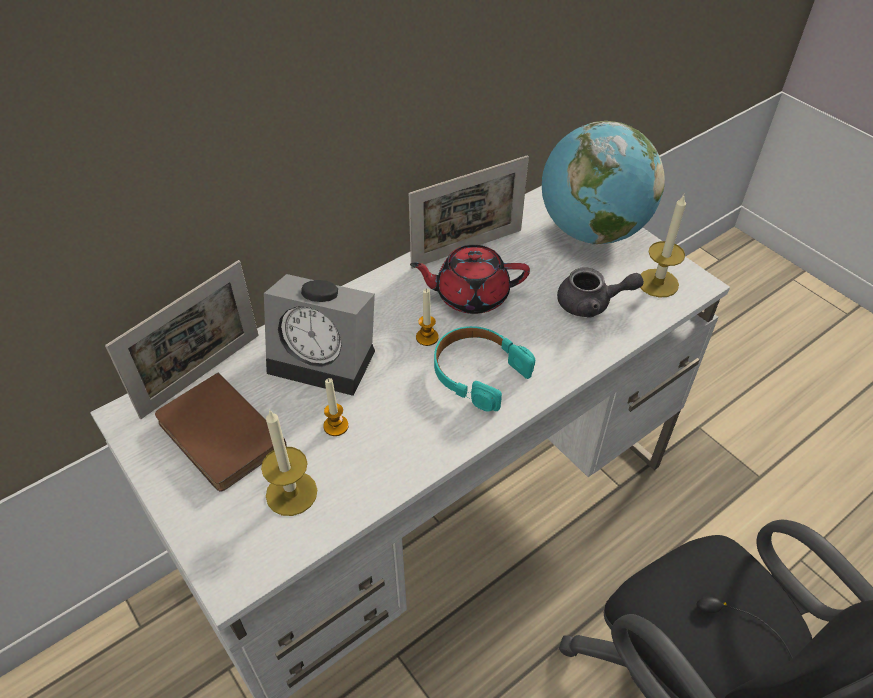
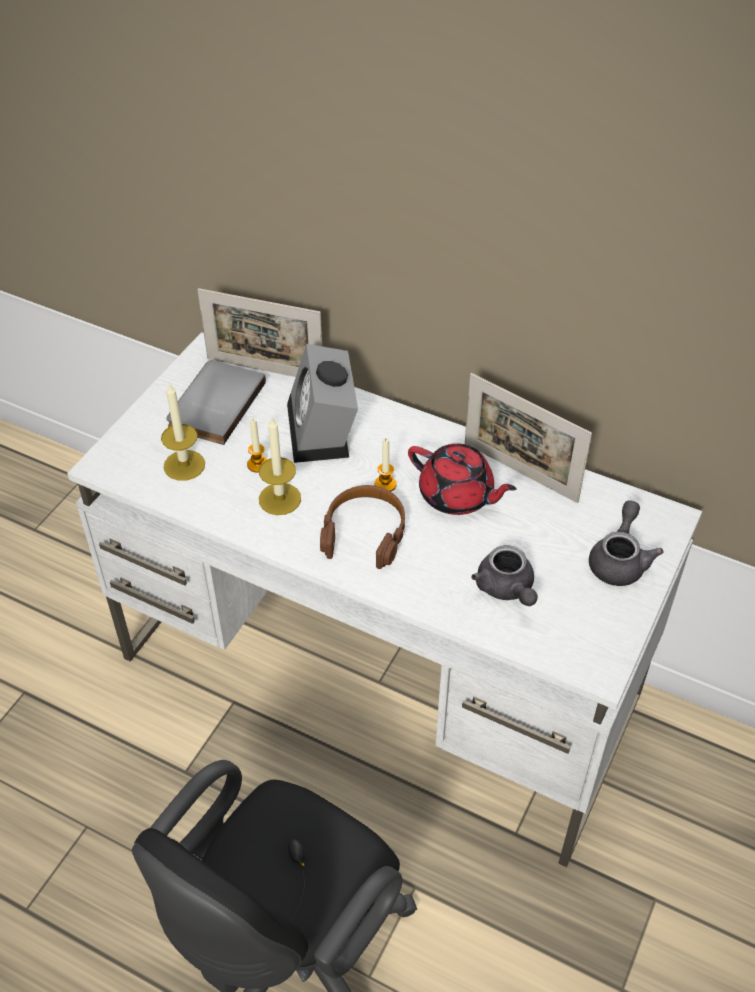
camera: 65 degrees right, 0 degrees up
brown book [155,373,287,491] -> grey book [166,360,266,445]
red teapot [410,245,530,314] -> red teapot turned 150 degrees clockwise [408,443,517,515]
turquoise headphones [434,326,535,412] -> brown headphones [320,485,405,569]
globe [542,121,665,245] -> grey teapot [589,500,663,586]
candle [640,195,686,297] -> candle moved to [259,416,301,515]

